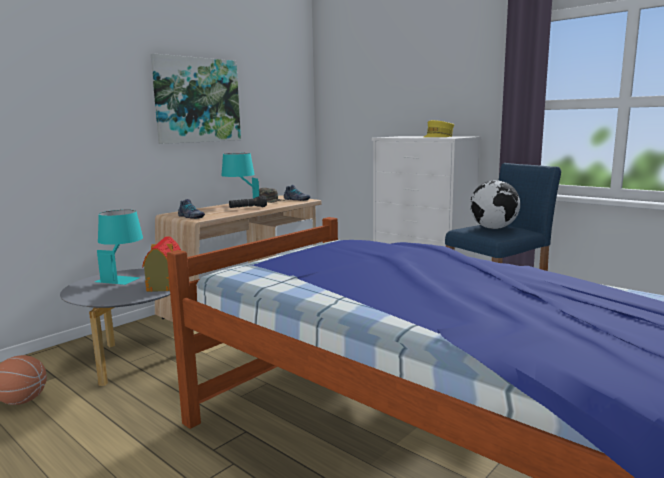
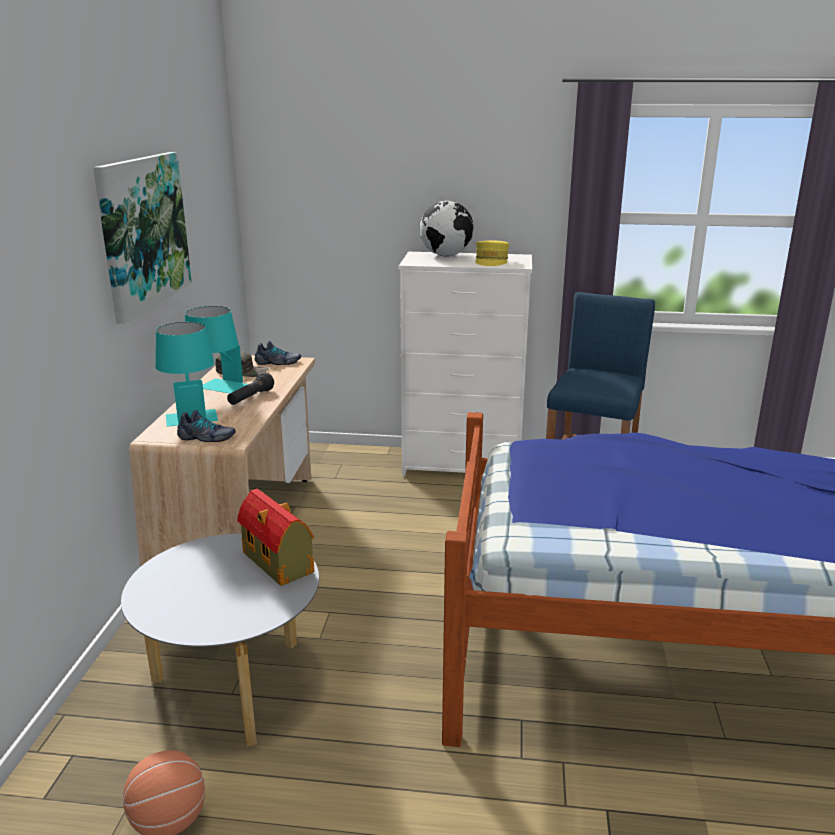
camera: 35 degrees left, 10 degrees up
turquoise table lamp [95,210,143,285] -> turquoise table lamp moved to [155,322,218,427]
globe [470,180,520,229] -> globe moved to [420,201,474,256]

